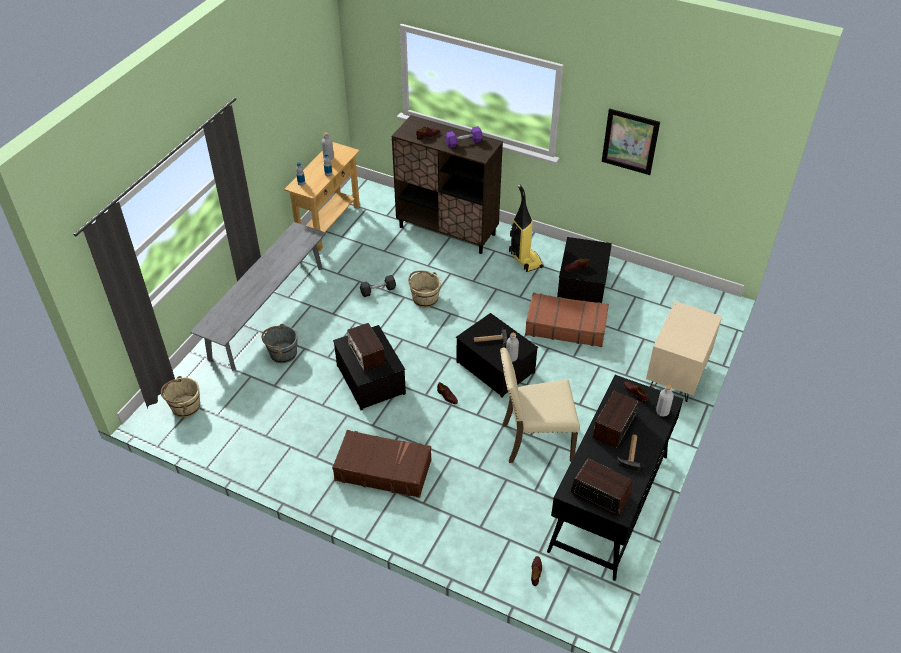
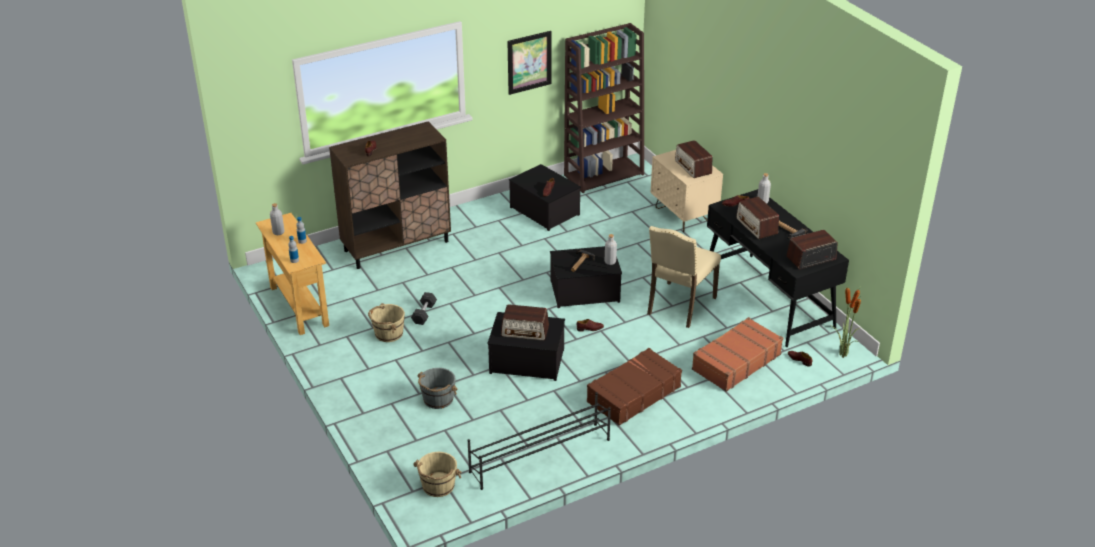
camera: 55 degrees left, 10 degrees down
grey bench [190,222,326,371] -> none
beige bucket [408,271,441,308] -> beige bucket moved to [368,303,405,342]
purple dumbbell [445,126,483,148] -> none
vacuum cleaner [509,185,543,272] -> none
brown suitcase [525,293,609,347] -> brown suitcase moved to [692,317,783,392]
none -> black shoe rack [467,392,611,490]
none -> brown bookcase [564,23,644,193]
none -> radio [675,140,712,178]
none -> potted plant [830,286,861,358]

